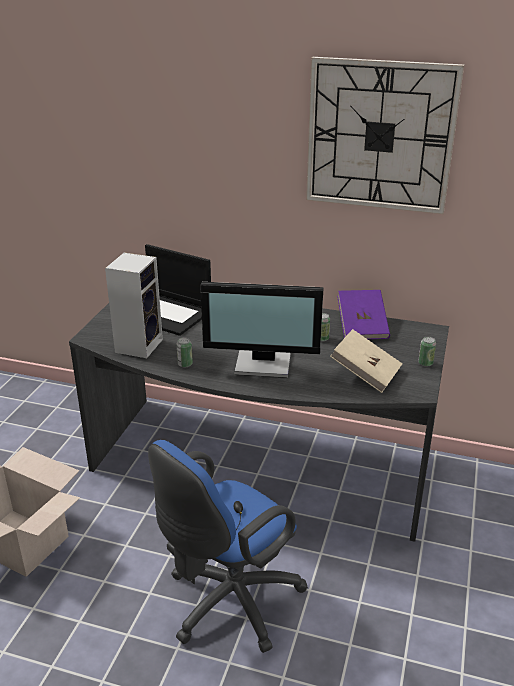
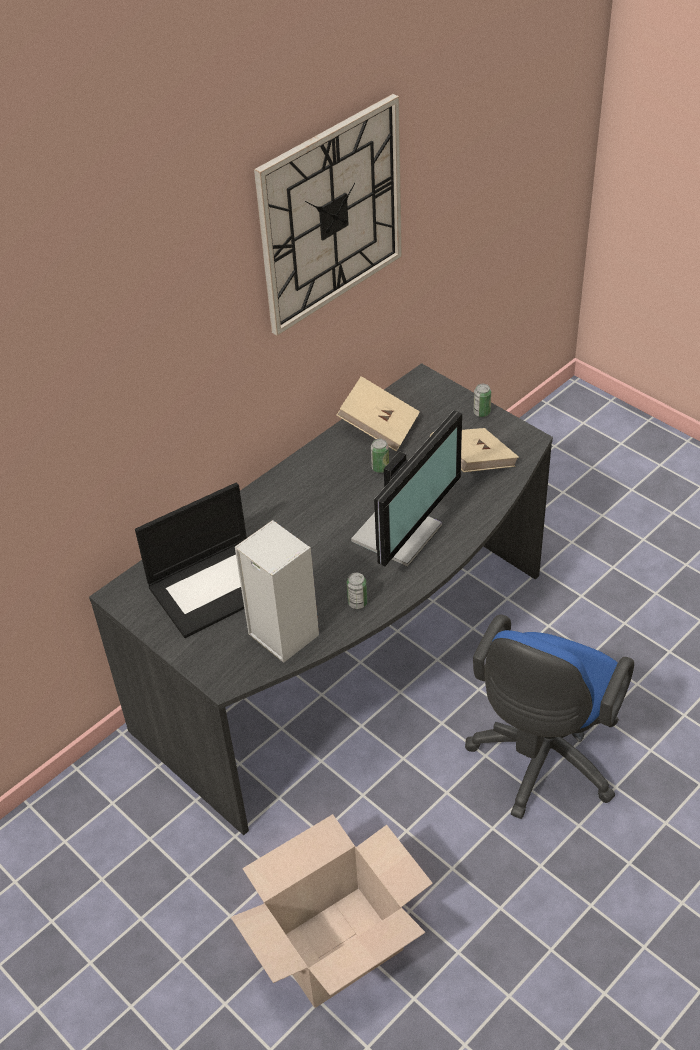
camera: 60 degrees left, 15 degrees up
blue office chair [148,440,308,653] -> blue office chair turned 45 degrees clockwise [465,615,634,819]
purple book [337,290,390,339] -> beige book [337,376,420,452]

